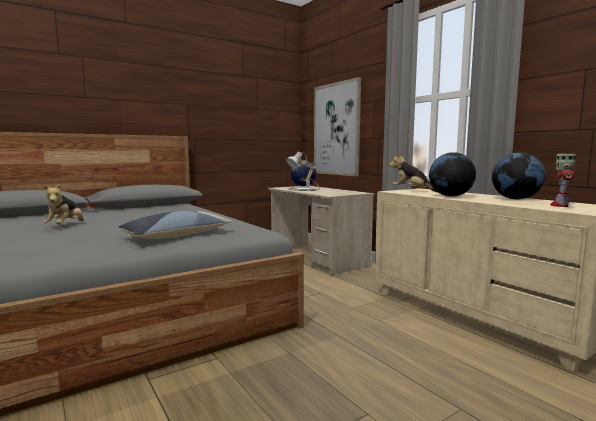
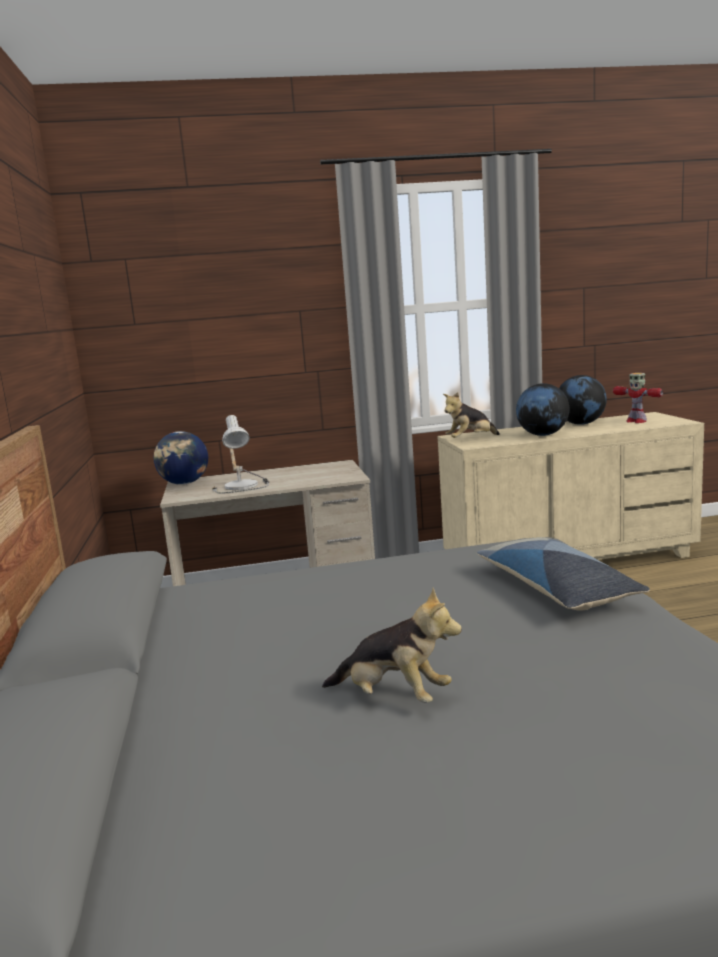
camera: 65 degrees left, 5 degrees up
picture [314,77,361,176] -> none

